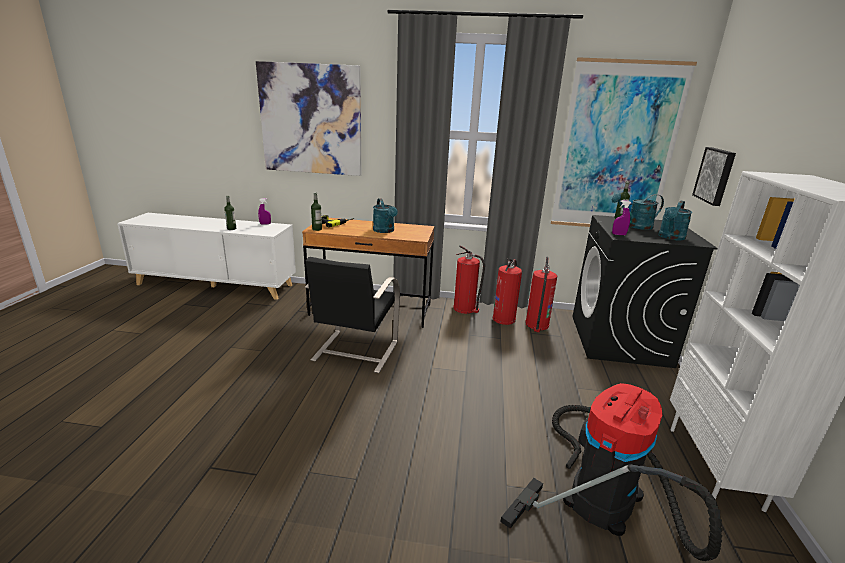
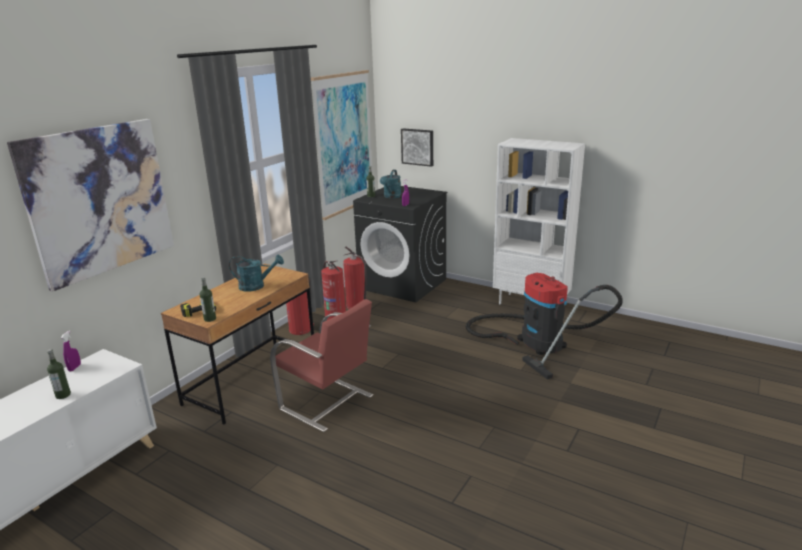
camera: 65 degrees left, 0 degrees up
black chair [305,257,400,373] -> red chair [270,299,373,432]
turquoise watering can [658,201,692,240] -> none

